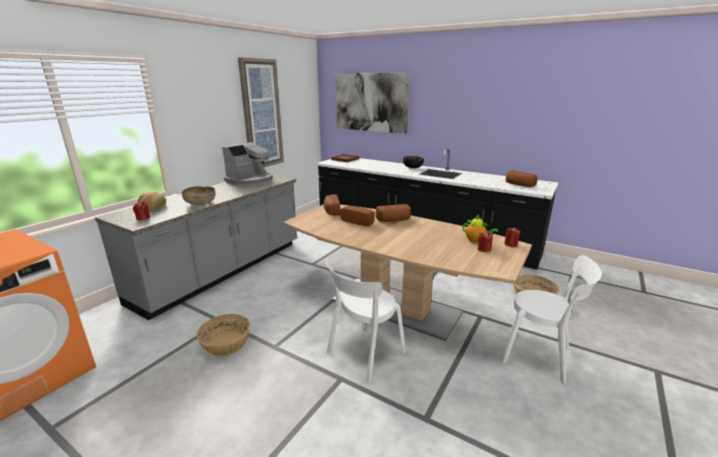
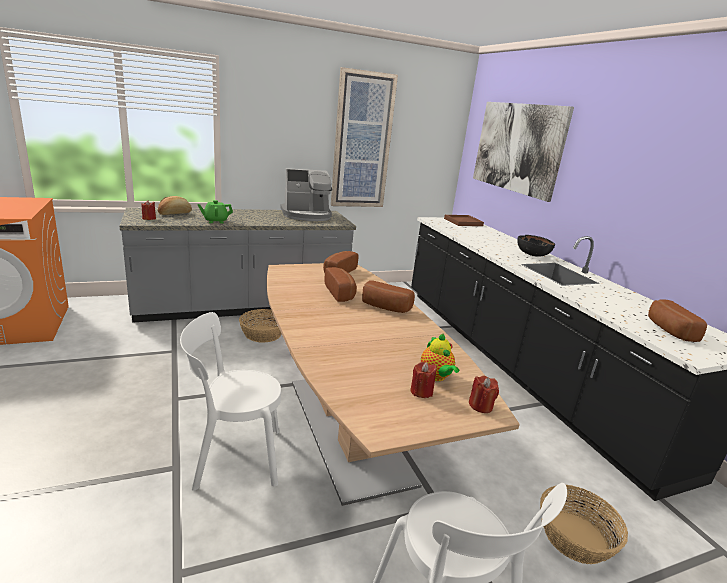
camera: 35 degrees right, 0 degrees up
brown bowl [181,186,216,205] -> green teapot [197,200,233,223]
basket [197,314,250,356] -> basket moved to [239,309,281,343]

